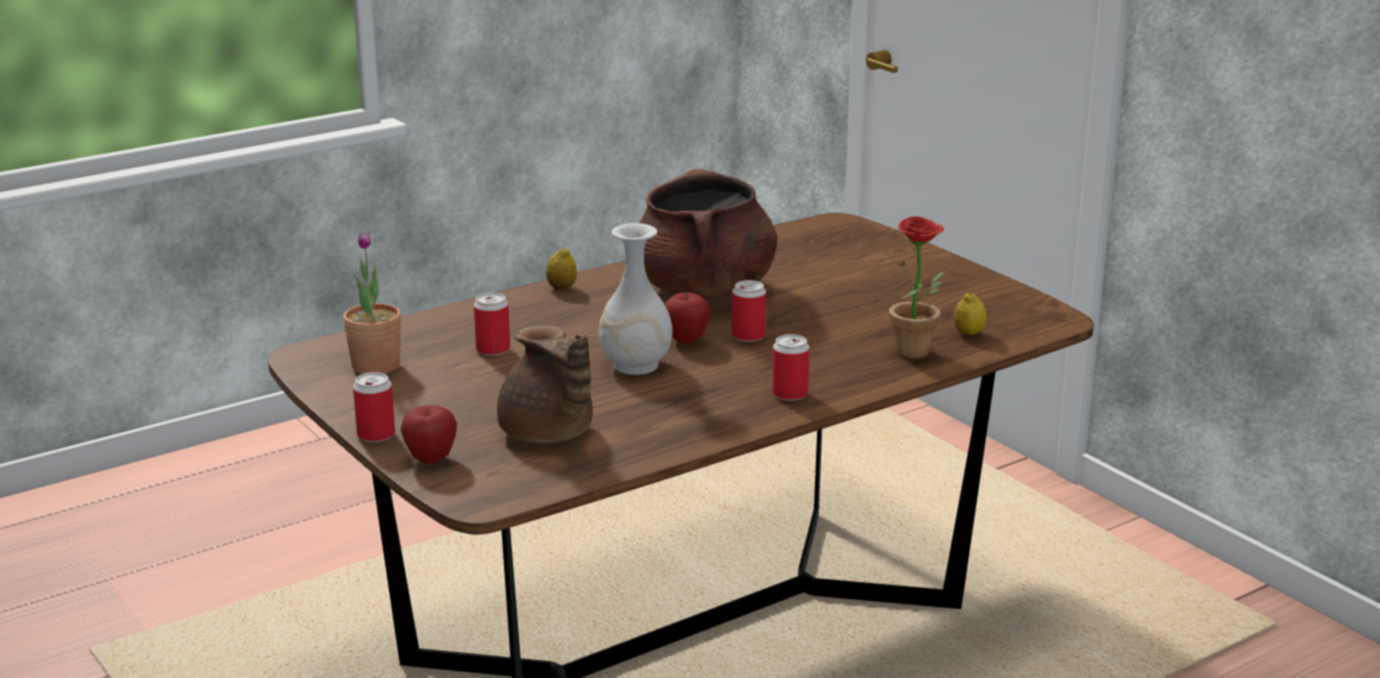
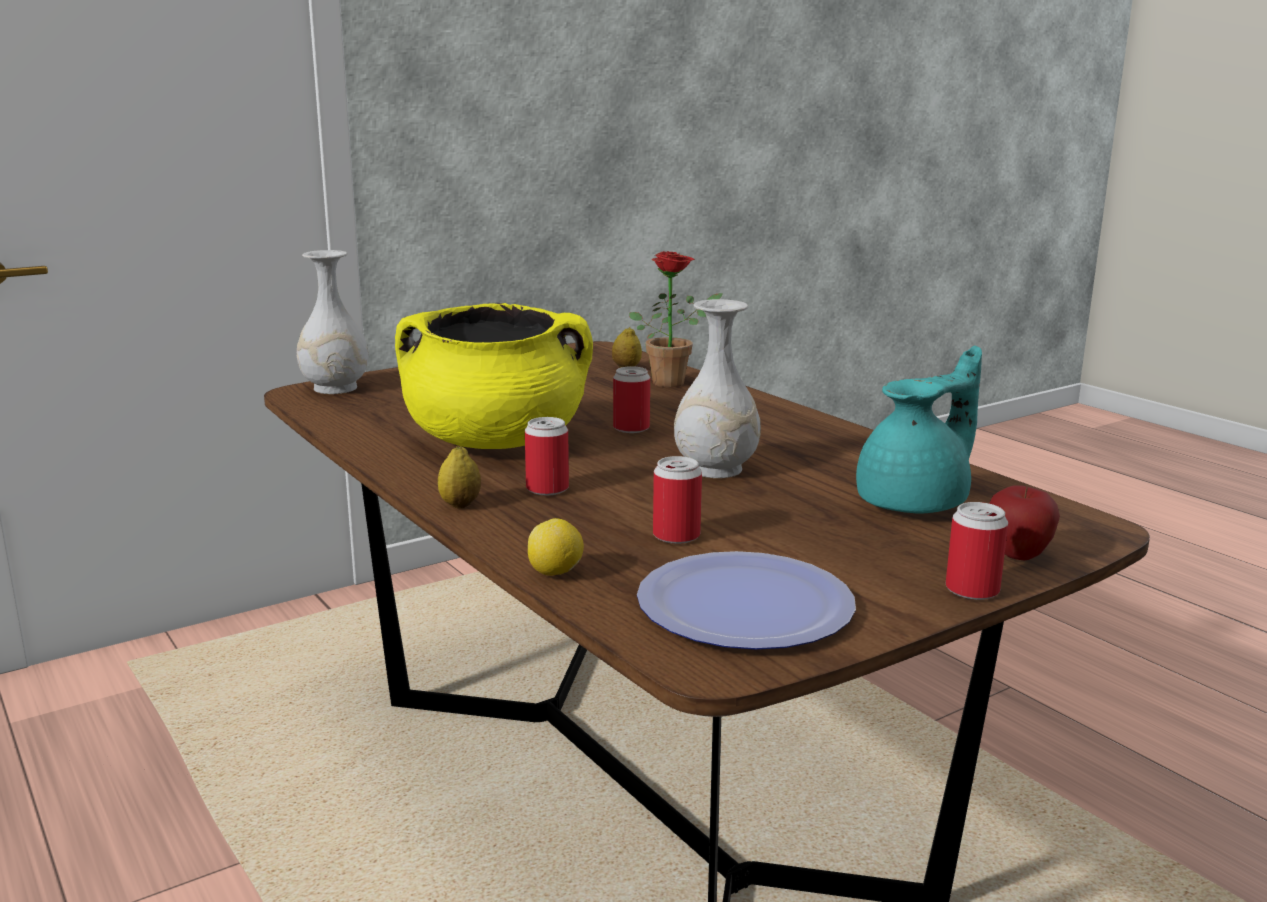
camera: 90 degrees left, 5 degrees down
potted plant [343,231,401,374] -> plate [637,551,856,650]
brown teapot [497,326,593,443] -> turquoise teapot [856,345,982,513]
brown cooking pot [639,169,777,300] -> yellow cooking pot [395,303,593,449]
apple [665,293,711,344] -> none
can [772,334,810,401] -> can moved to [525,417,569,495]
none -> white vase [297,250,369,394]
none -> lemon [528,518,584,576]

